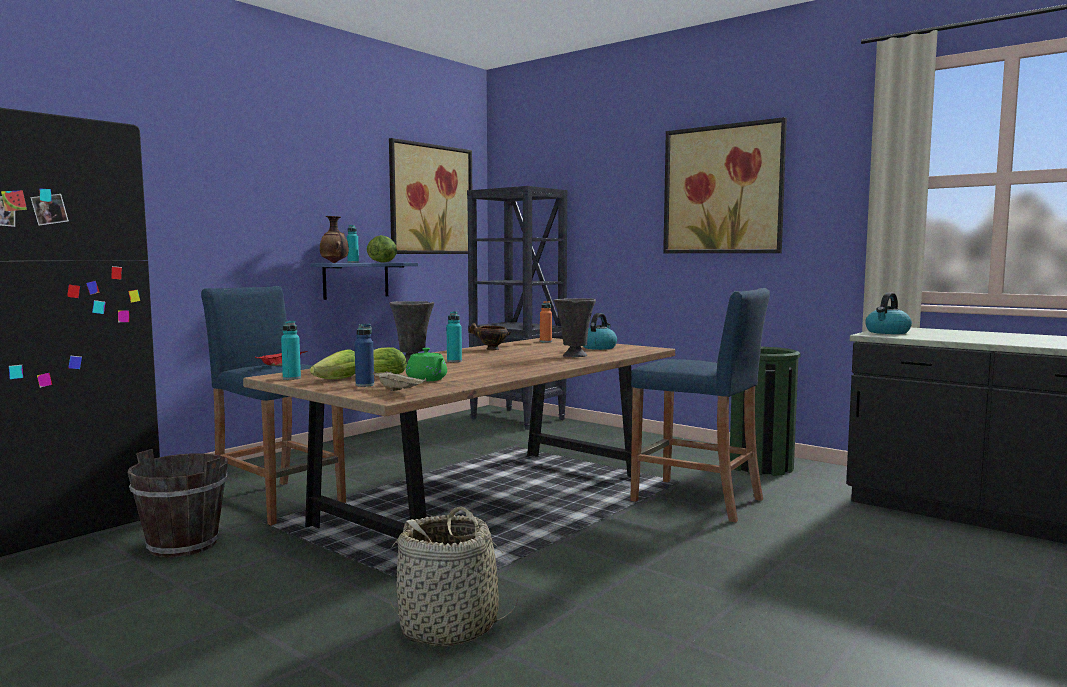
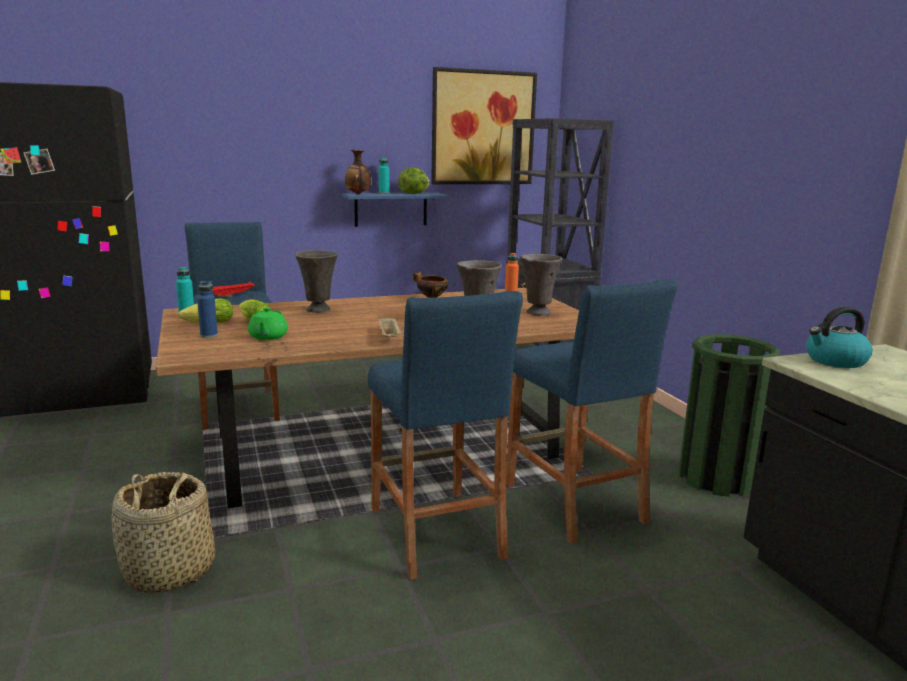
camera: 30 degrees right, 10 degrees up
brown bucket [127,449,228,557] -> none
beige tray [373,371,427,391] -> beige tray moved to [379,316,402,337]
turquoise bottle [447,311,462,362] -> none
kettle [583,313,617,350] -> grey vase [520,254,562,316]
picture [663,117,787,253] -> none
none -> blue stool [368,291,523,580]

